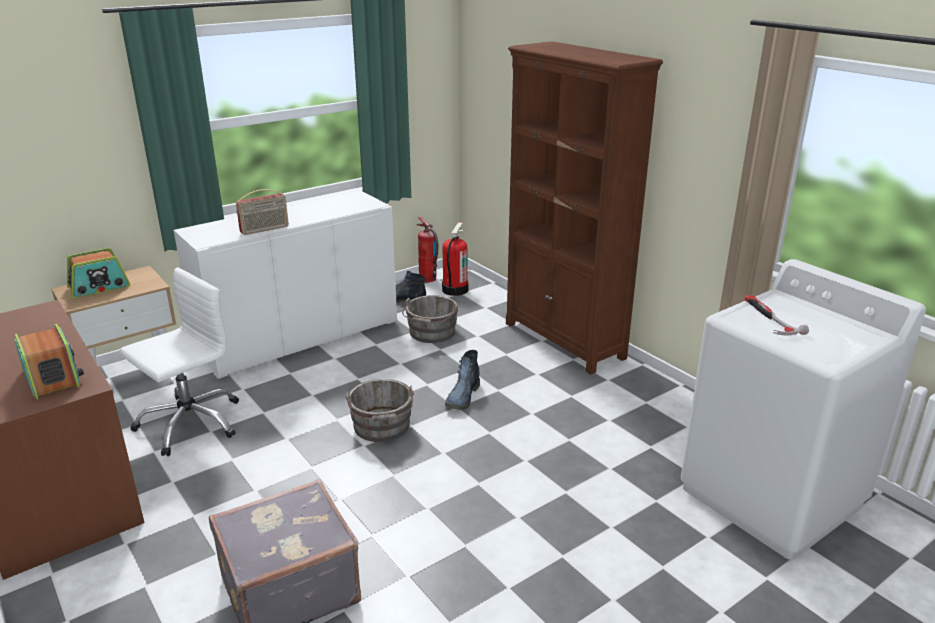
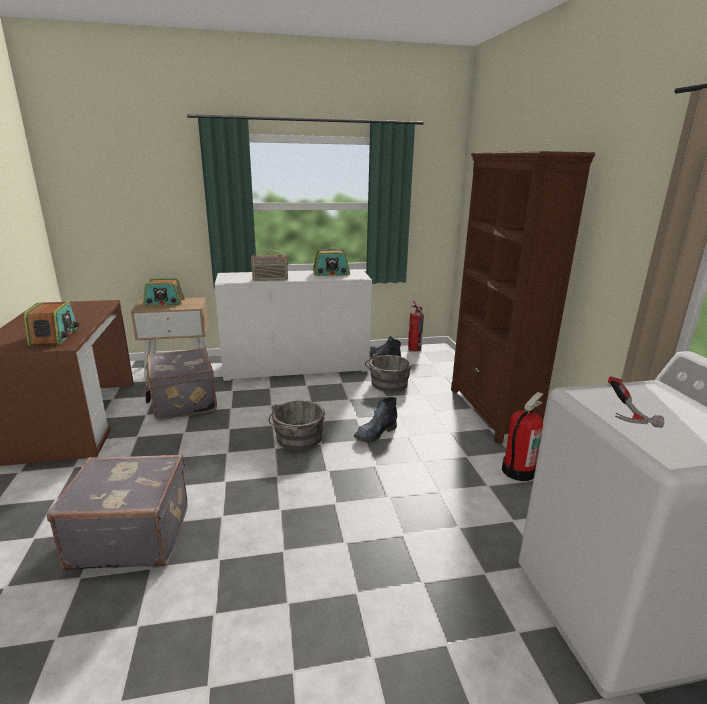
camera: 25 degrees right, 5 degrees down
white office chair [120,267,239,456] -> grey suitcase [145,348,217,420]
fire extinguisher [442,222,468,296] -> fire extinguisher moved to [502,392,543,481]
none -> radio [313,249,350,276]

